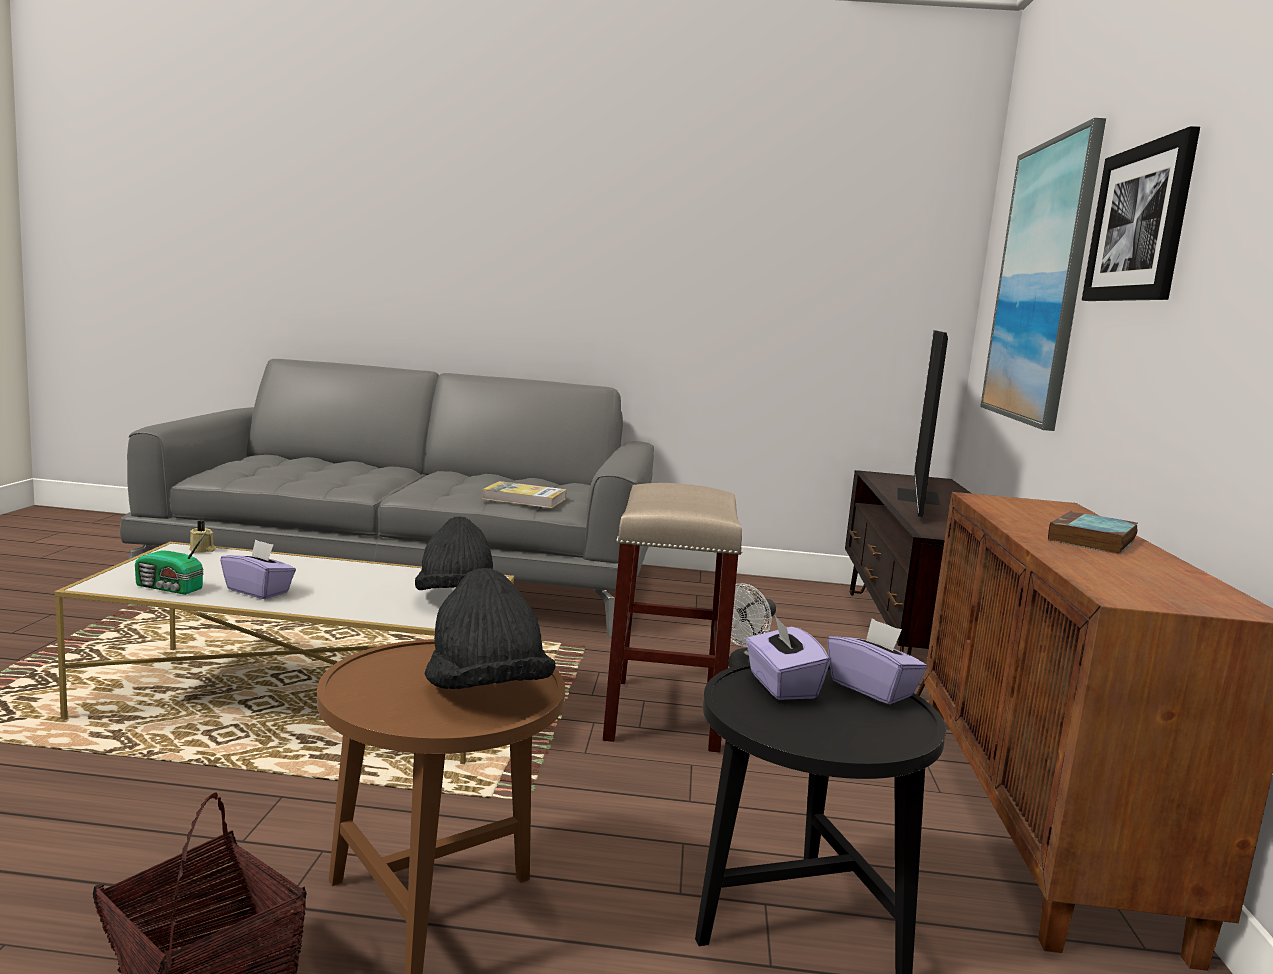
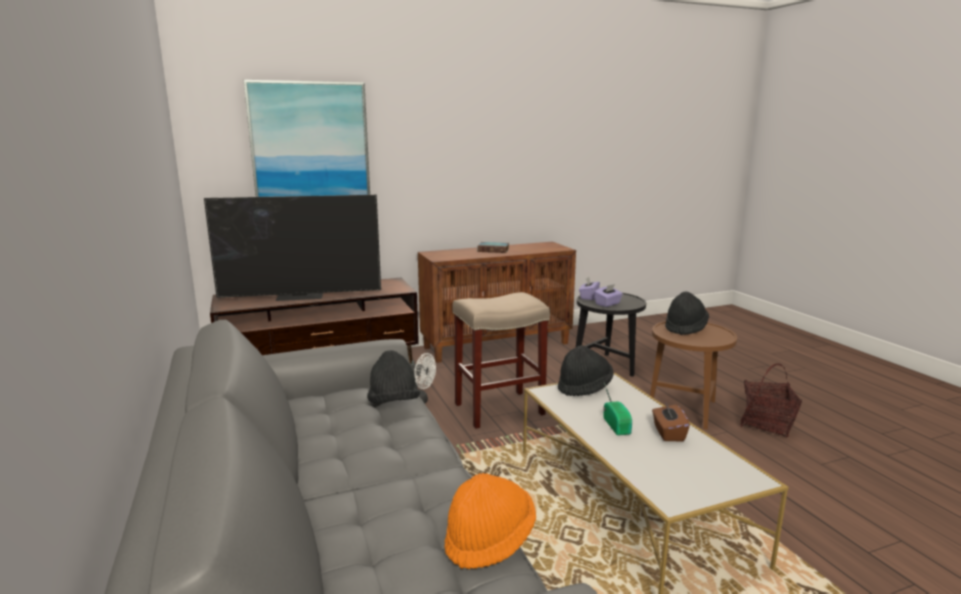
camera: 115 degrees left, 5 degrees up
radio [135,530,207,595] -> radio moved to [603,383,632,436]
beige candle [189,521,216,553] -> none
purple tissue box [220,539,296,599] -> brown tissue box [652,403,690,441]
book [482,481,567,508] -> black hat [367,350,420,403]
picture [1082,126,1200,301] -> none
none -> orange hat [445,473,536,569]

